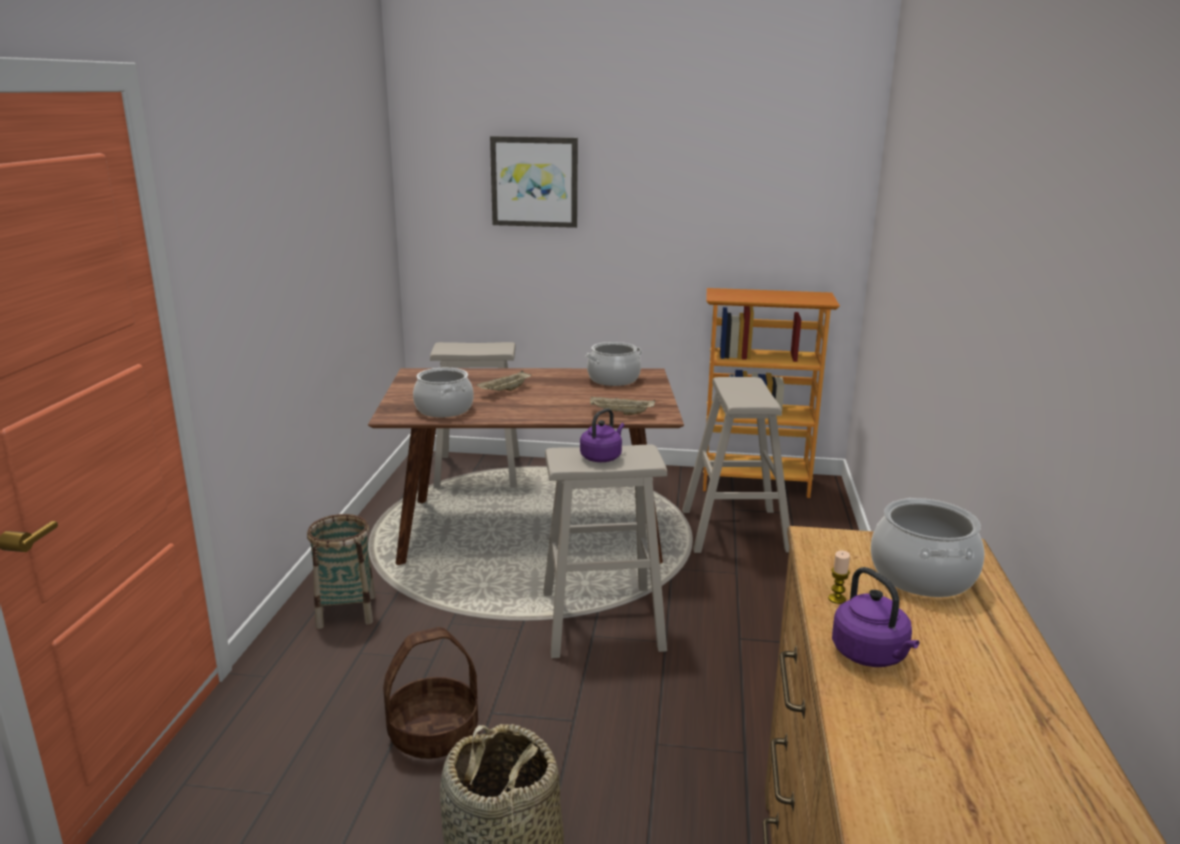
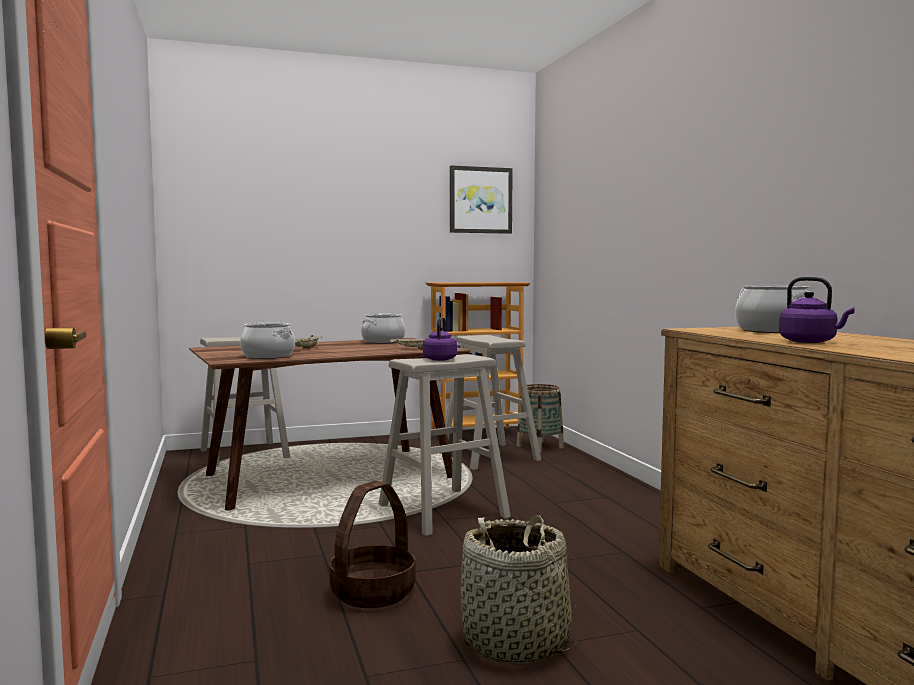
camera: 25 degrees left, 15 degrees down
basket [307,514,375,629] -> basket moved to [516,384,564,453]
picture [490,136,578,228] -> picture moved to [450,165,513,234]
candle [828,550,850,604] -> none

